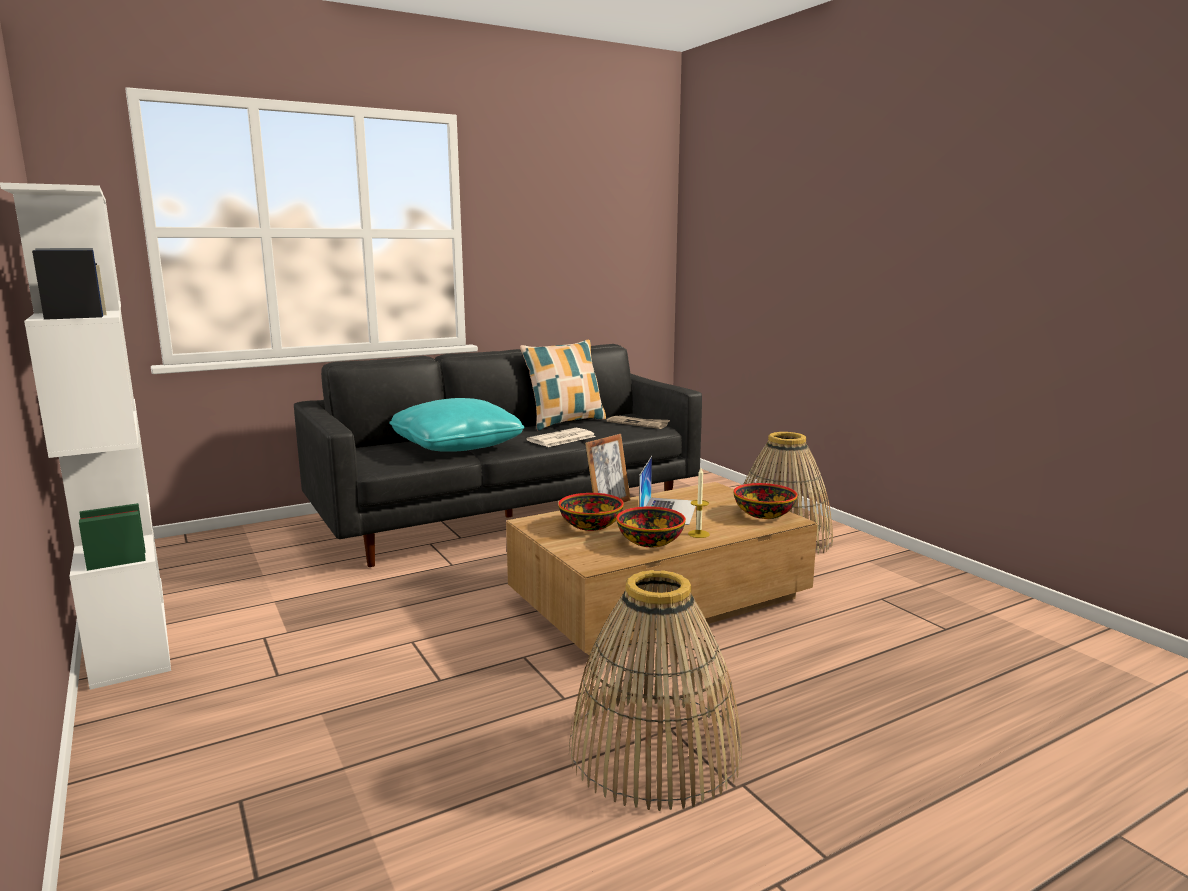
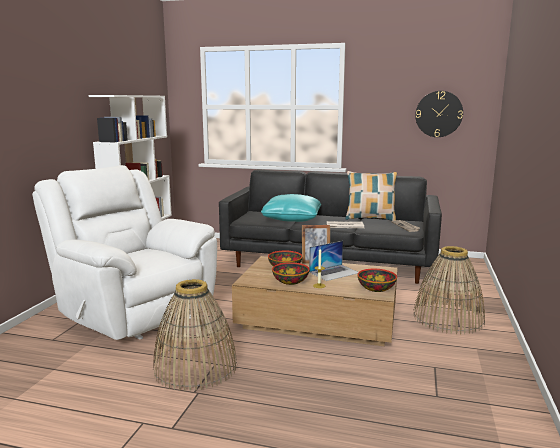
camera: 45 degrees right, 0 degrees up
none -> white armchair [32,165,217,340]
none -> wall clock [415,91,463,137]

